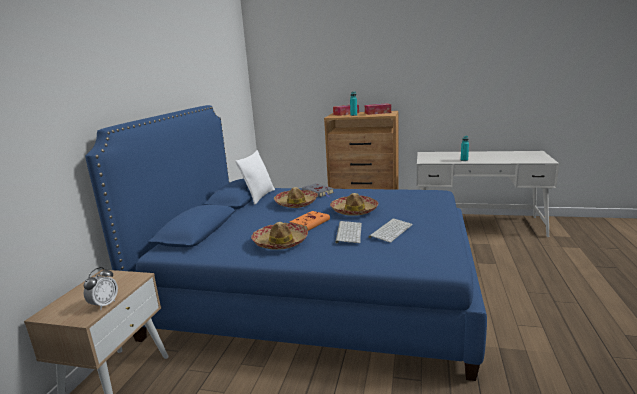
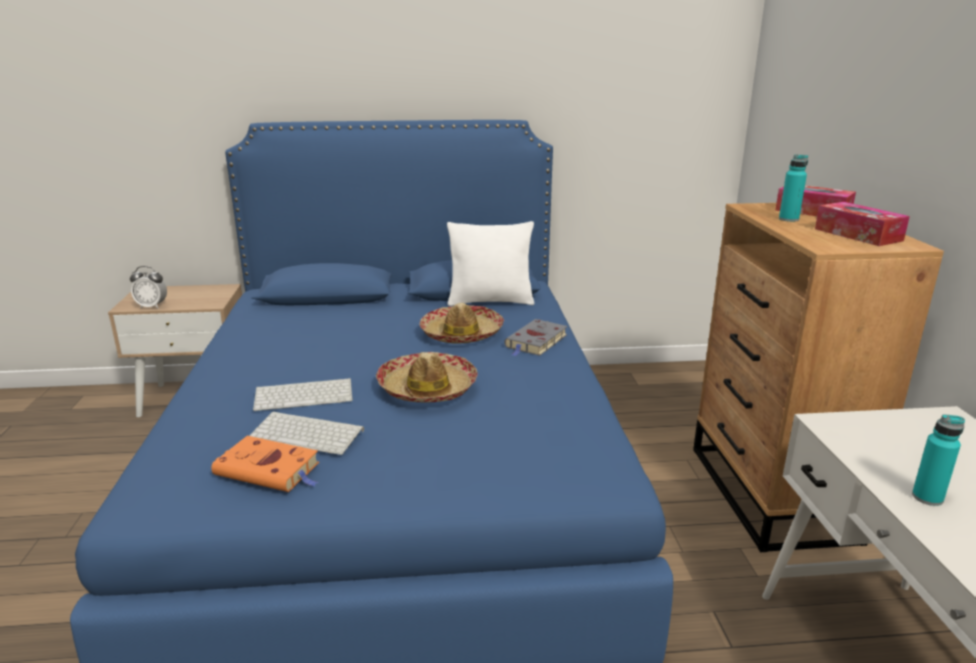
camera: 70 degrees right, 5 degrees up
hat [251,222,308,250] -> none
orange book [290,211,330,231] -> orange book moved to [211,436,319,492]

